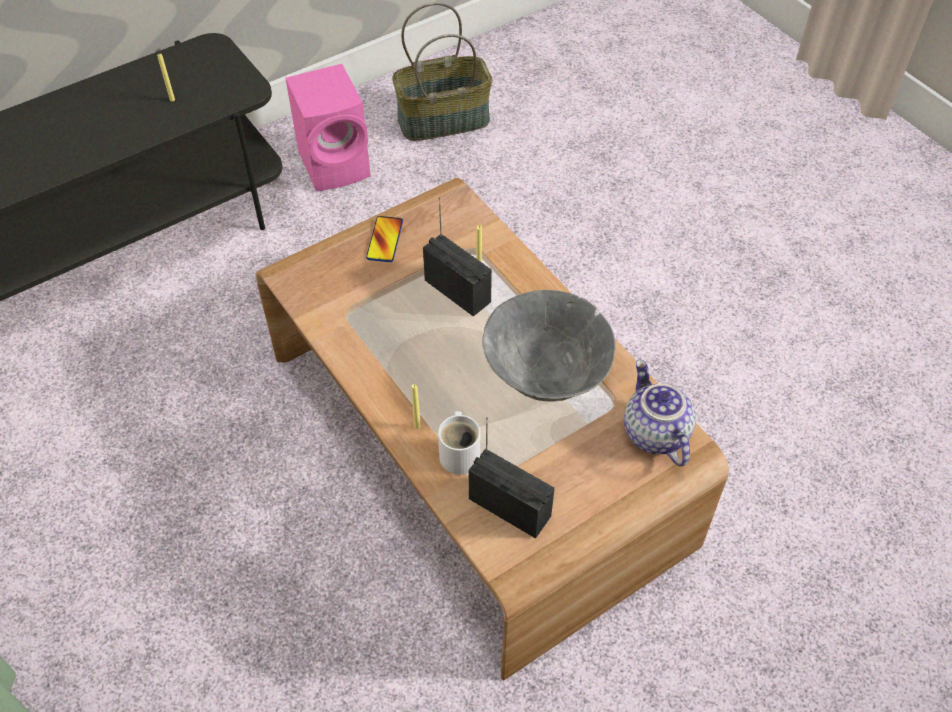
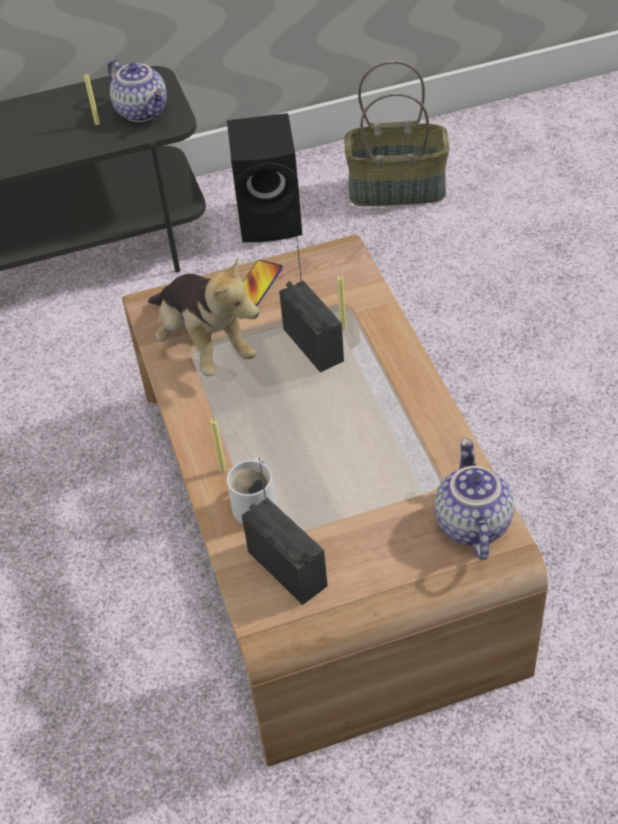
camera: 20 degrees right, 5 degrees down
pink speaker [285,64,371,191] -> black speaker [227,113,302,242]
grey bowl [482,290,615,402] -> none
none -> teapot [108,59,167,122]
none -> plush toy [148,256,259,376]

